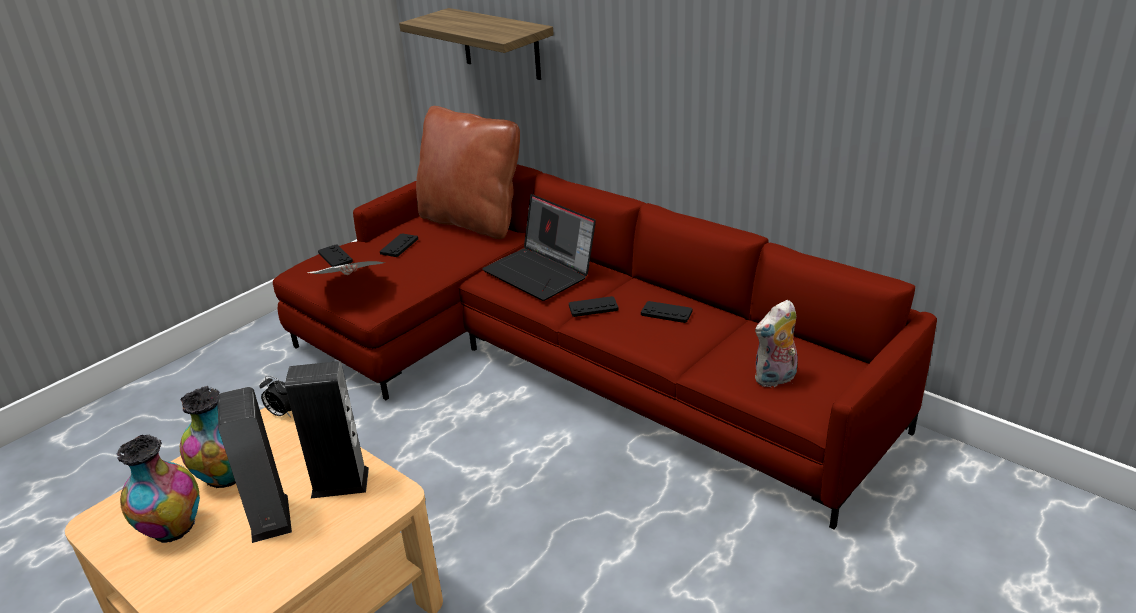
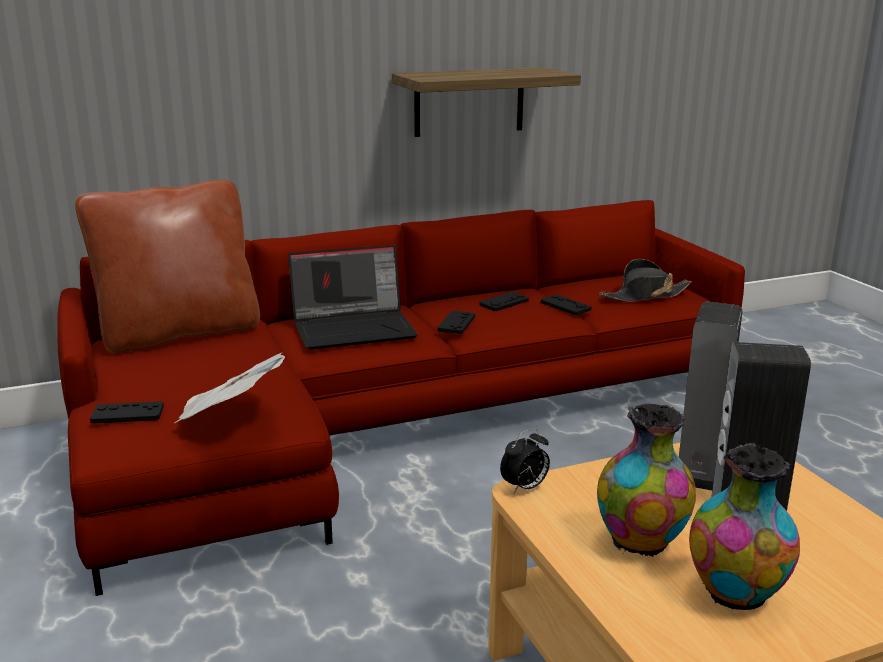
camera: 65 degrees left, 10 degrees down
black game controller [380,233,418,257] -> black game controller moved to [541,295,591,315]
shelf [399,8,554,80] -> shelf moved to [392,67,581,137]
plush toy [755,300,798,387] -> black hat [599,259,692,302]

